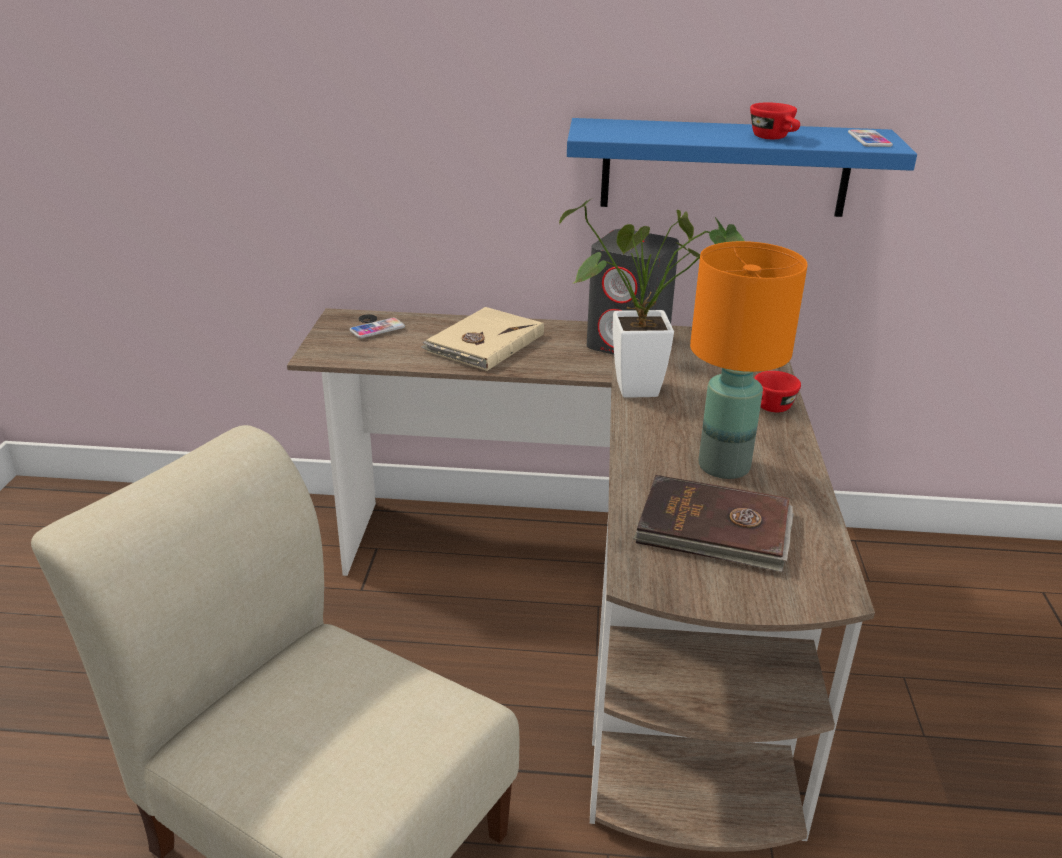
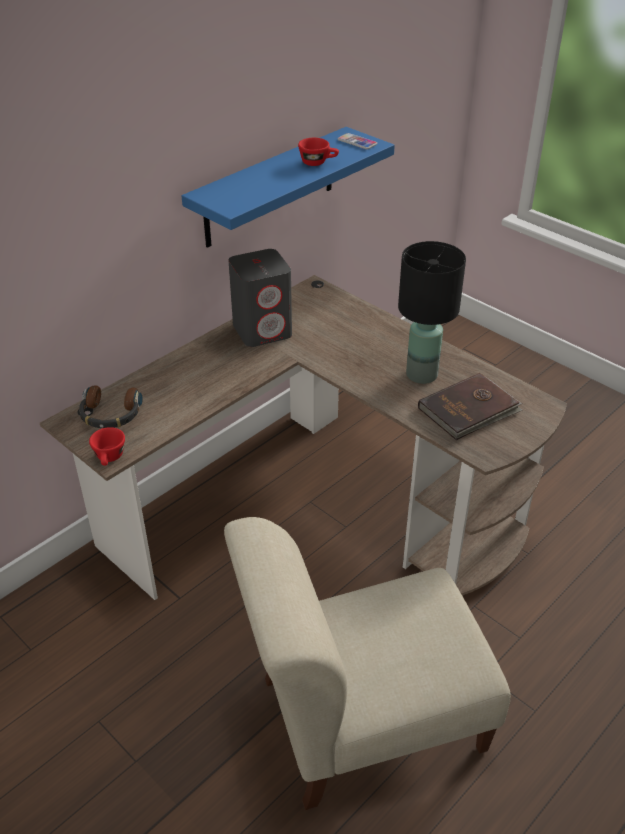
camera: 50 degrees left, 10 degrees up
phone [350,318,405,338] -> headphones [79,385,143,428]
beige book [421,307,544,371] -> none
potted plant [559,198,745,398] -> none
orange table lamp [690,241,808,479] -> black table lamp [398,241,466,384]
red cup [754,371,801,412] -> red cup moved to [89,427,125,466]

